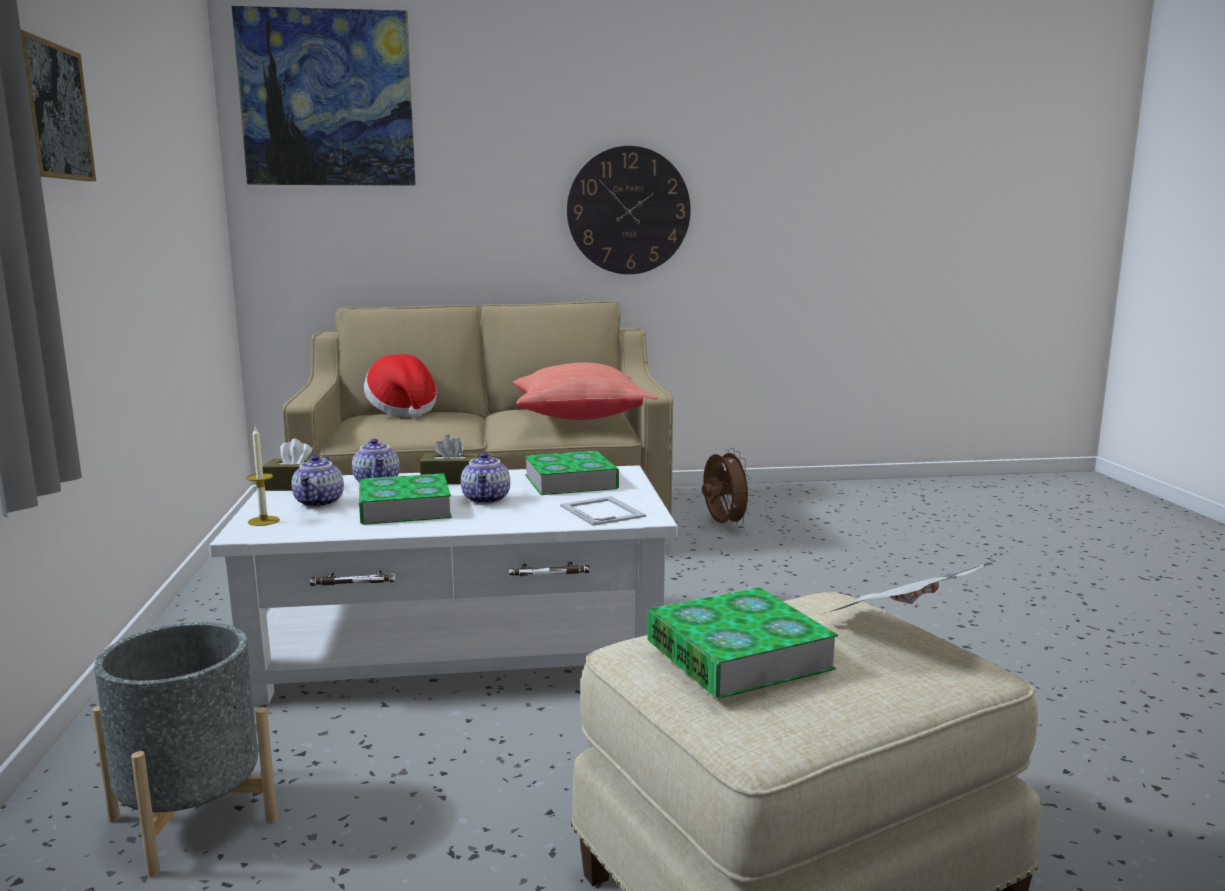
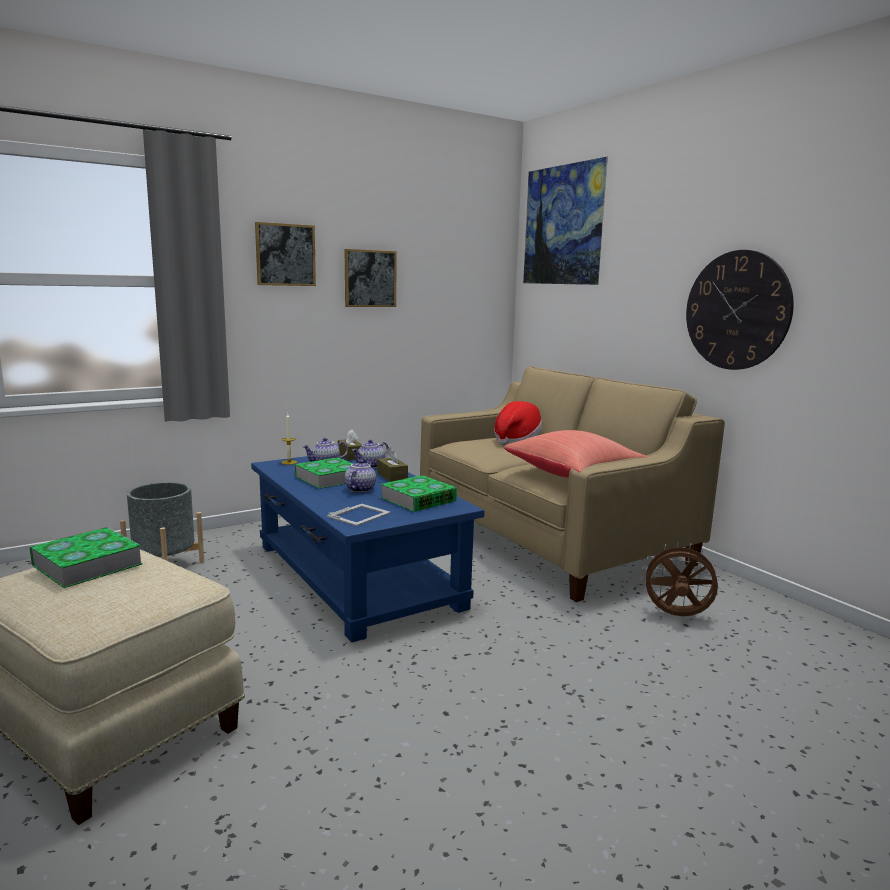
camera: 65 degrees right, 0 degrees up
white coffee table [209,465,678,705] -> blue coffee table [251,455,484,642]
teapot [461,452,510,504] -> teapot turned 135 degrees clockwise [345,460,376,493]
brown fan [702,448,754,527] -> brown fan turned 120 degrees counterclockwise [641,542,722,616]
newspaper [821,563,991,614] -> none
none -> picture [345,249,397,307]

